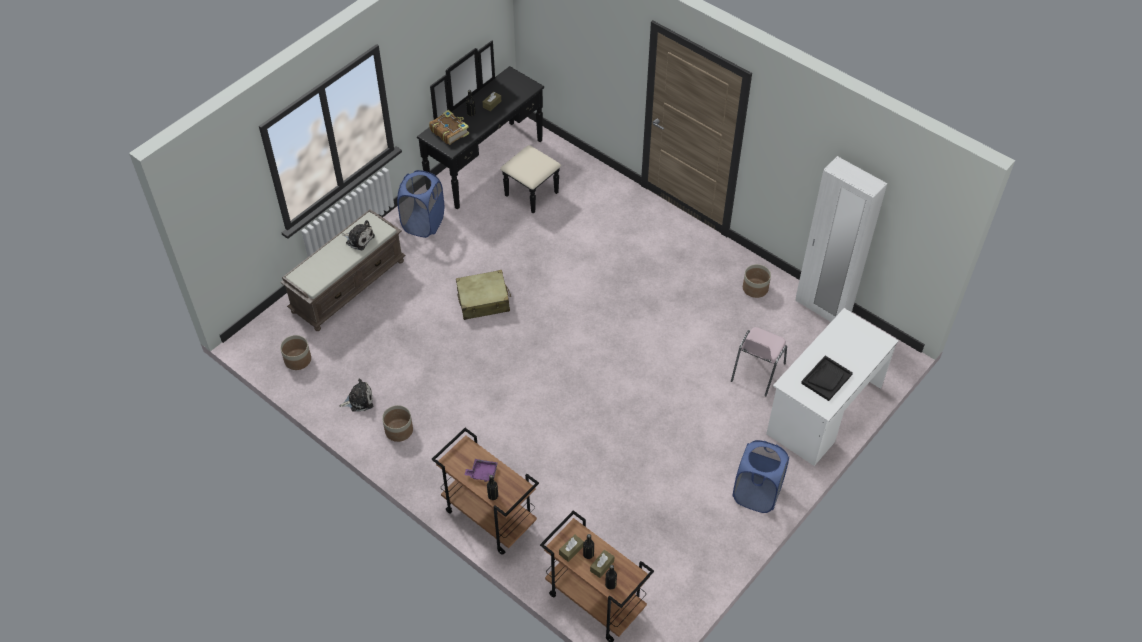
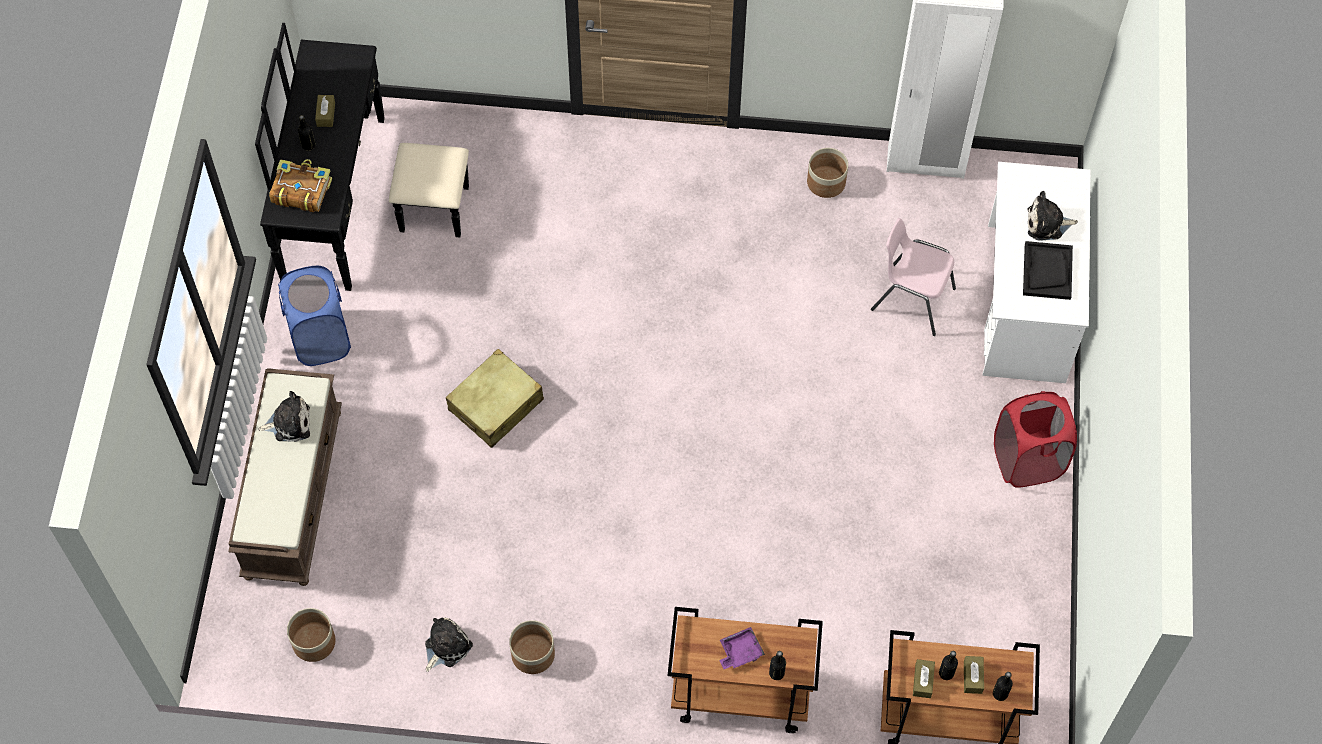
camera: 35 degrees left, 10 degrees up
pink chair [731,327,787,396] -> pink chair turned 120 degrees clockwise [871,218,956,336]
blue laundry basket [733,440,789,513] -> red laundry basket [994,391,1077,488]
none -> plush toy [1027,191,1078,241]

